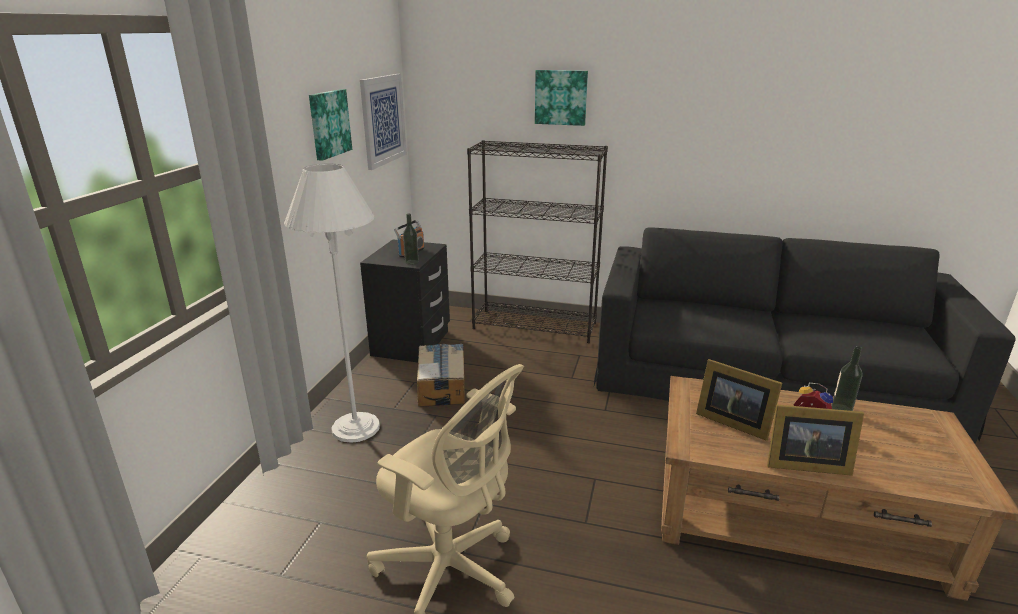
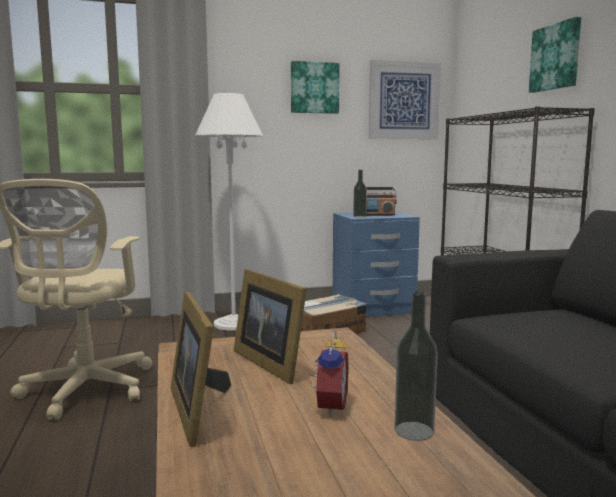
camera: 60 degrees right, 15 degrees down
black nightstand [360,240,450,363] -> blue nightstand [333,212,420,317]
picture frame [696,359,782,441] -> picture frame turned 45 degrees counterclockwise [234,269,307,384]

